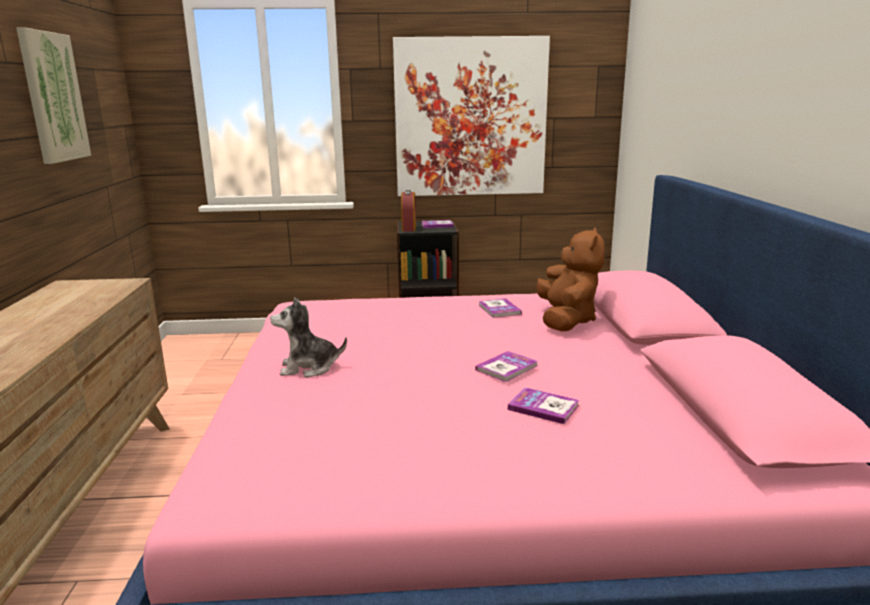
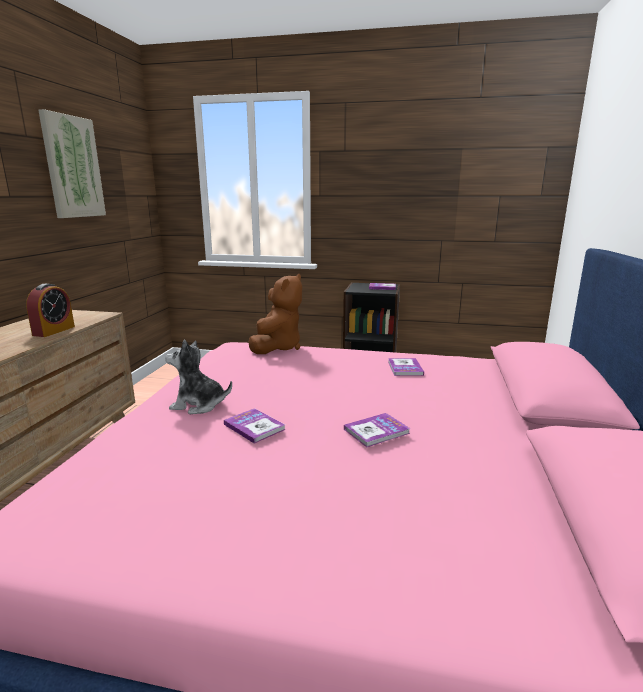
camera: 15 degrees right, 0 degrees up
picture [393,36,550,196] -> none
alarm clock [401,190,416,231] -> alarm clock moved to [26,284,75,337]
book [508,387,579,424] -> book moved to [224,408,285,444]
brown plush toy [536,227,605,331] -> brown plush toy moved to [249,274,302,354]

